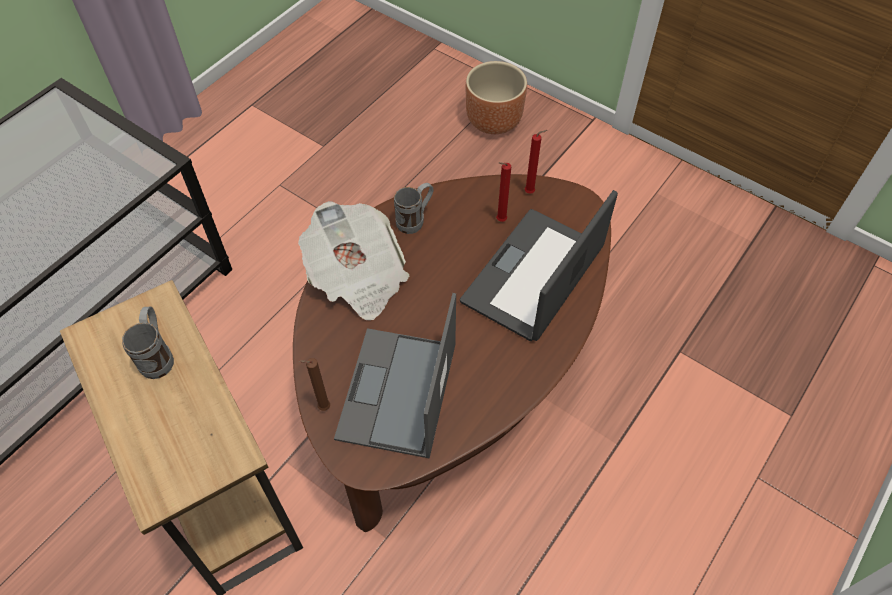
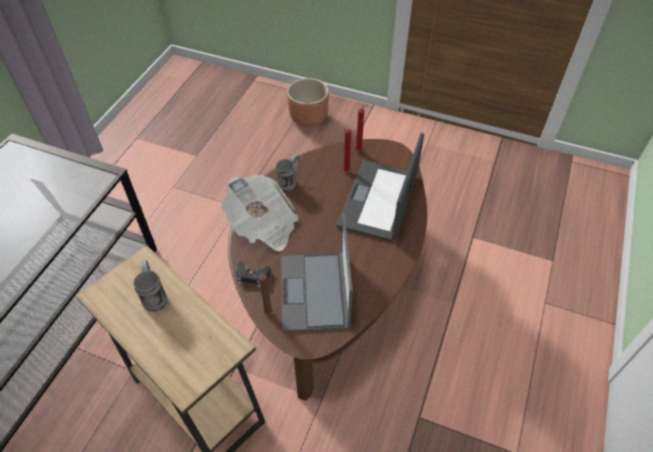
camera: 15 degrees left, 5 degrees down
none -> black game controller [236,262,271,287]

